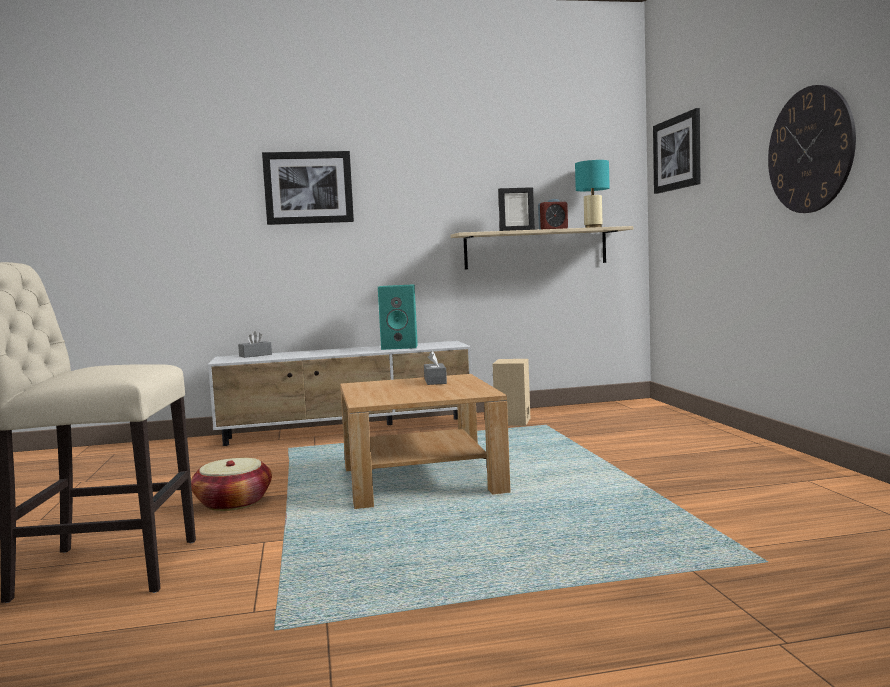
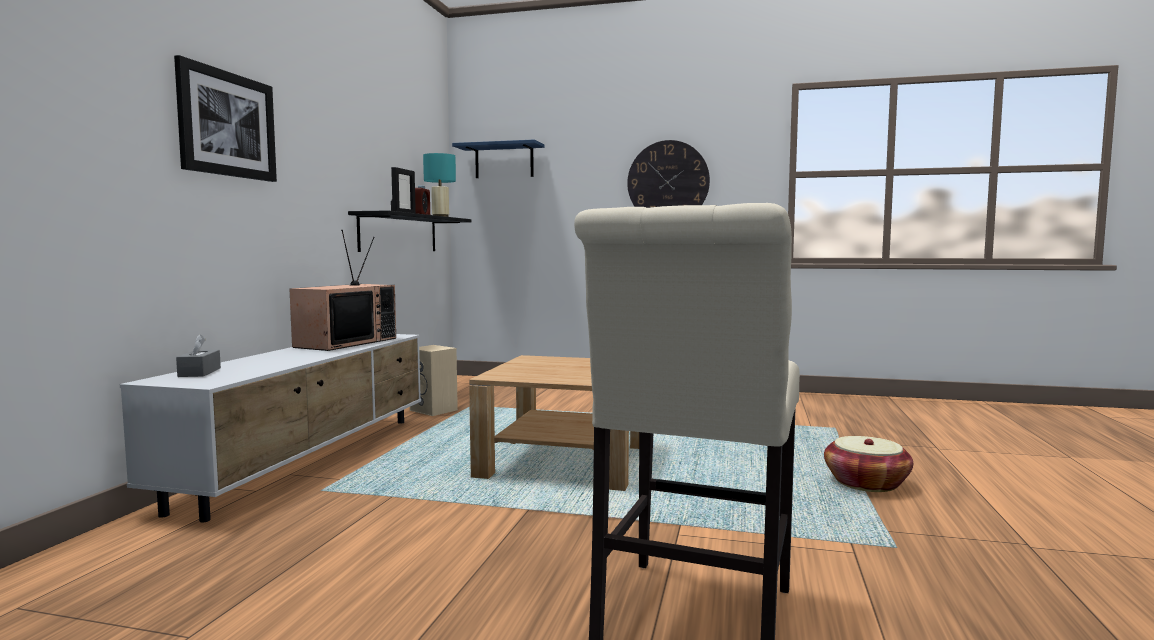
camera: 65 degrees left, 0 degrees up
basket [191,458,272,511] -> basket moved to [824,436,913,492]
turquoise speaker [378,284,418,350] -> television [289,230,396,351]
grey tissue box [424,351,447,385] -> none
beige shelf [451,226,633,269] -> black shelf [348,210,471,252]
picture [653,108,701,194] -> blue shelf [452,139,545,178]

